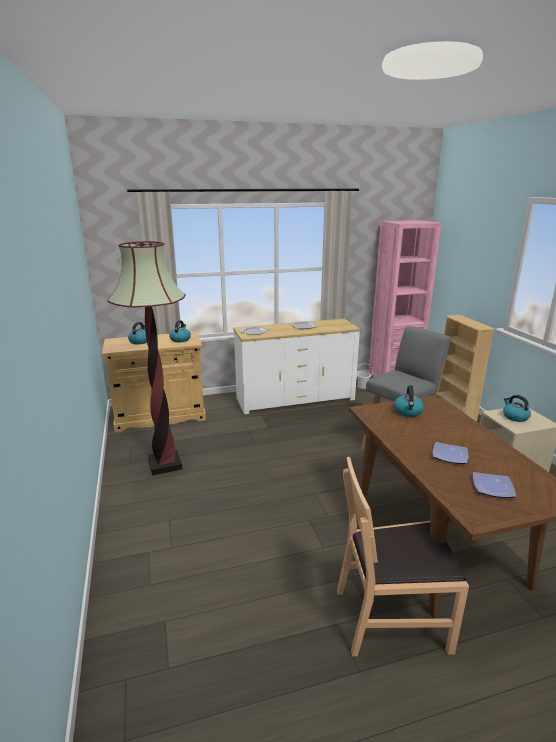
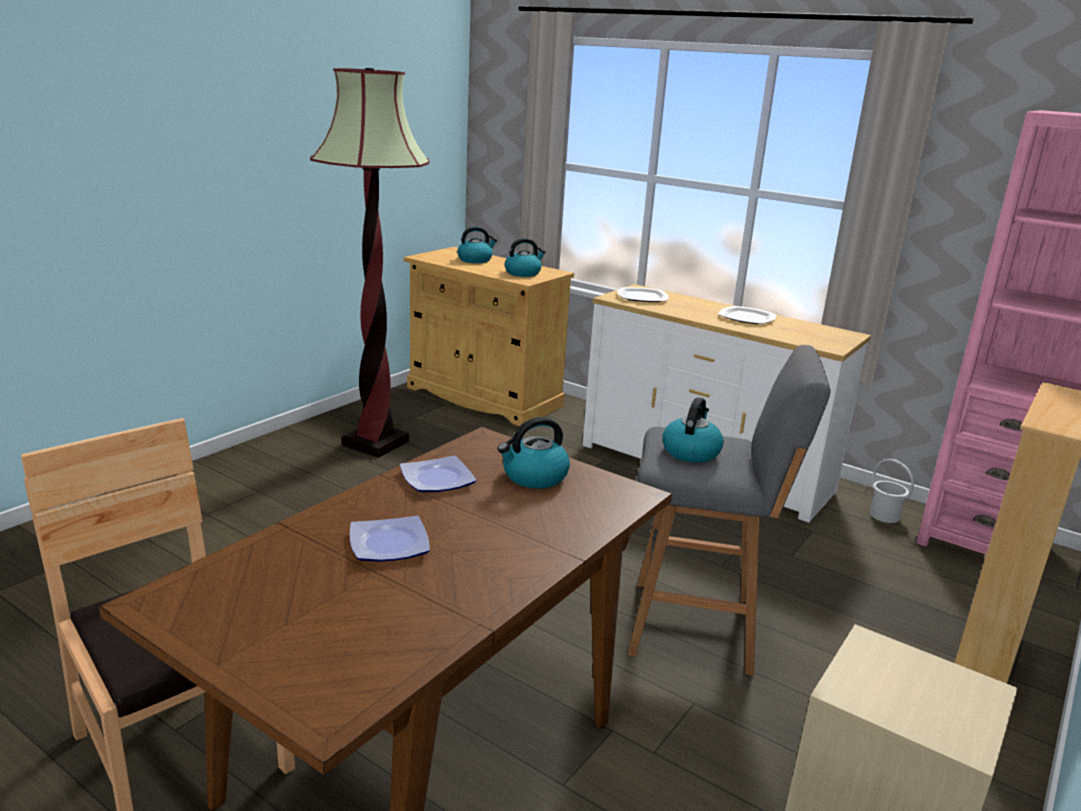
camera: 50 degrees right, 0 degrees up
plate [473,472,516,498] -> plate moved to [400,456,476,492]
kettle [503,395,531,422] -> kettle moved to [662,397,724,463]

